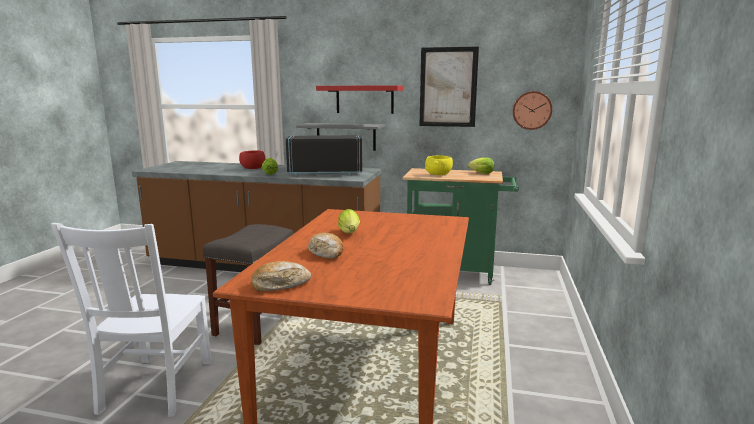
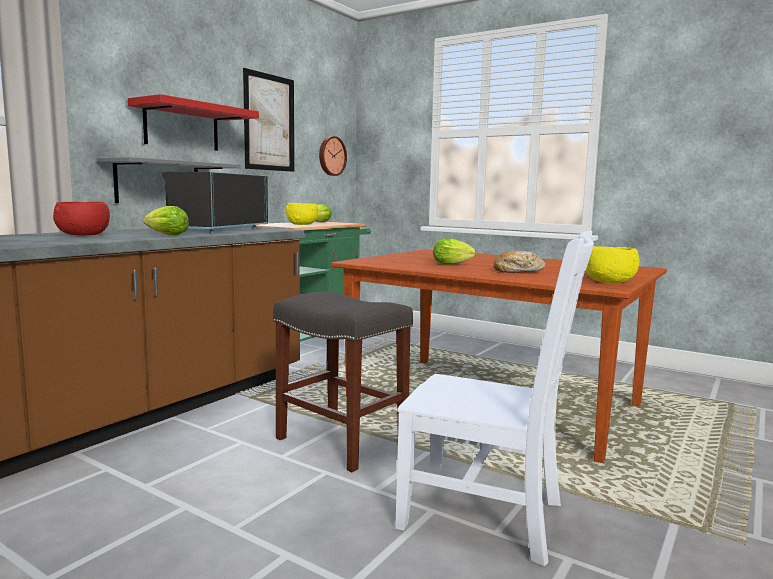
camera: 70 degrees left, 5 degrees down
bread [251,261,311,292] -> yellow bowl [586,246,640,283]

